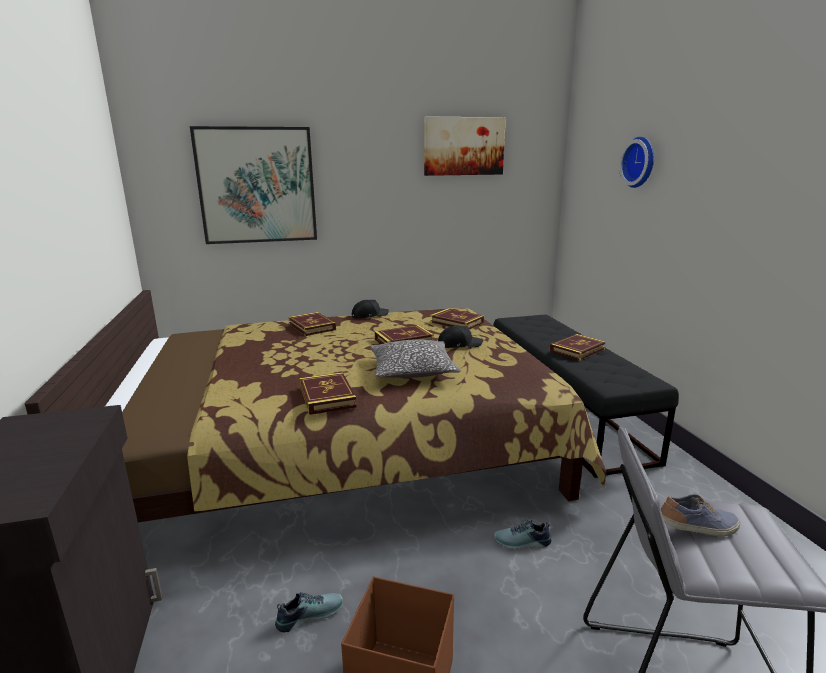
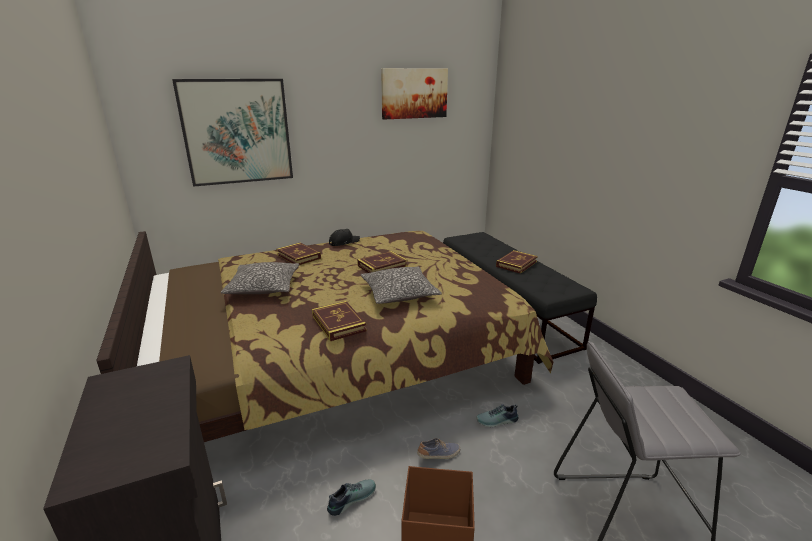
camera: 10 degrees left, 5 degrees up
book [430,309,484,330] -> none
black cap [438,326,483,348] -> none
wall clock [619,137,654,188] -> none
shoe [661,494,740,536] -> shoe moved to [417,438,460,459]
none -> pillow [220,262,299,294]

